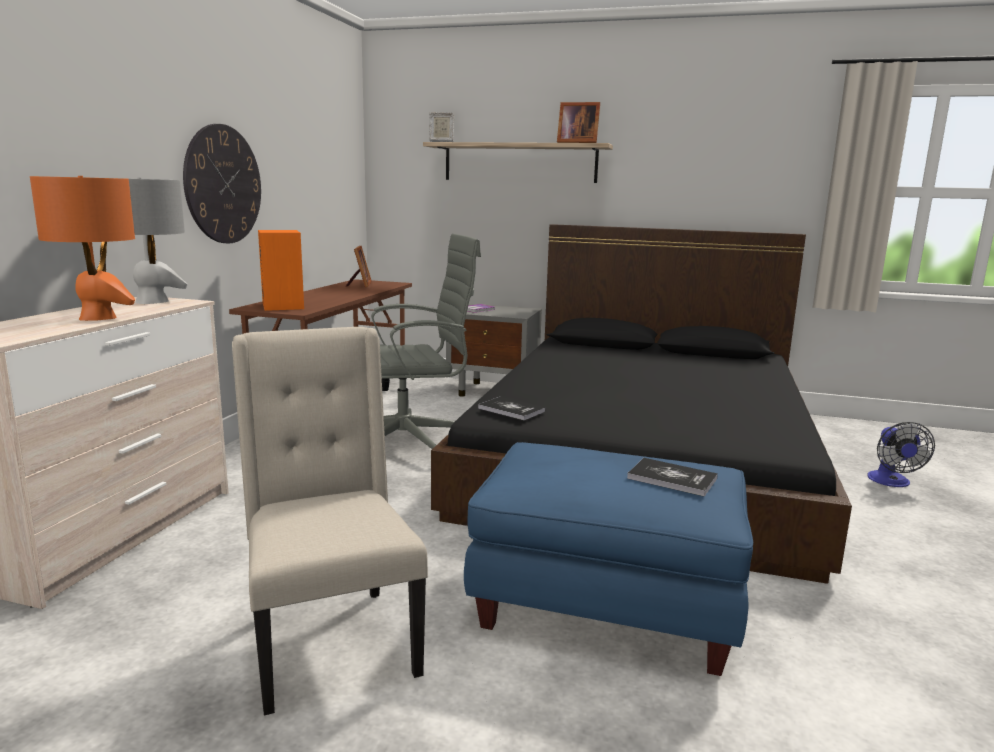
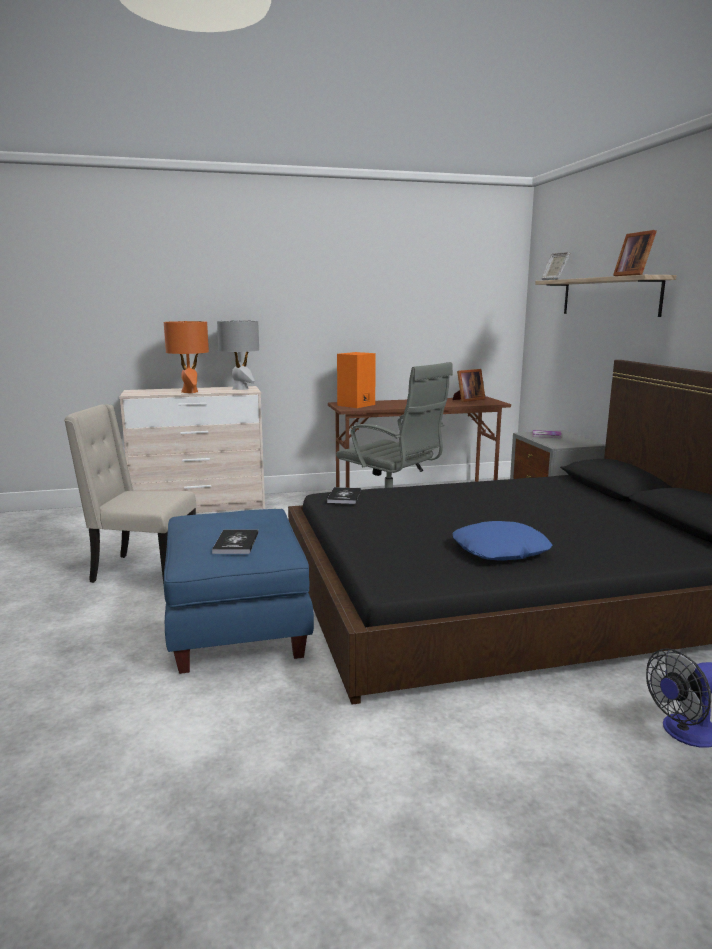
camera: 60 degrees right, 0 degrees up
wall clock [183,124,261,243] -> none
beige chair [232,327,428,716] -> beige chair turned 120 degrees counterclockwise [64,404,197,585]
none -> blue pillow [453,521,552,561]

